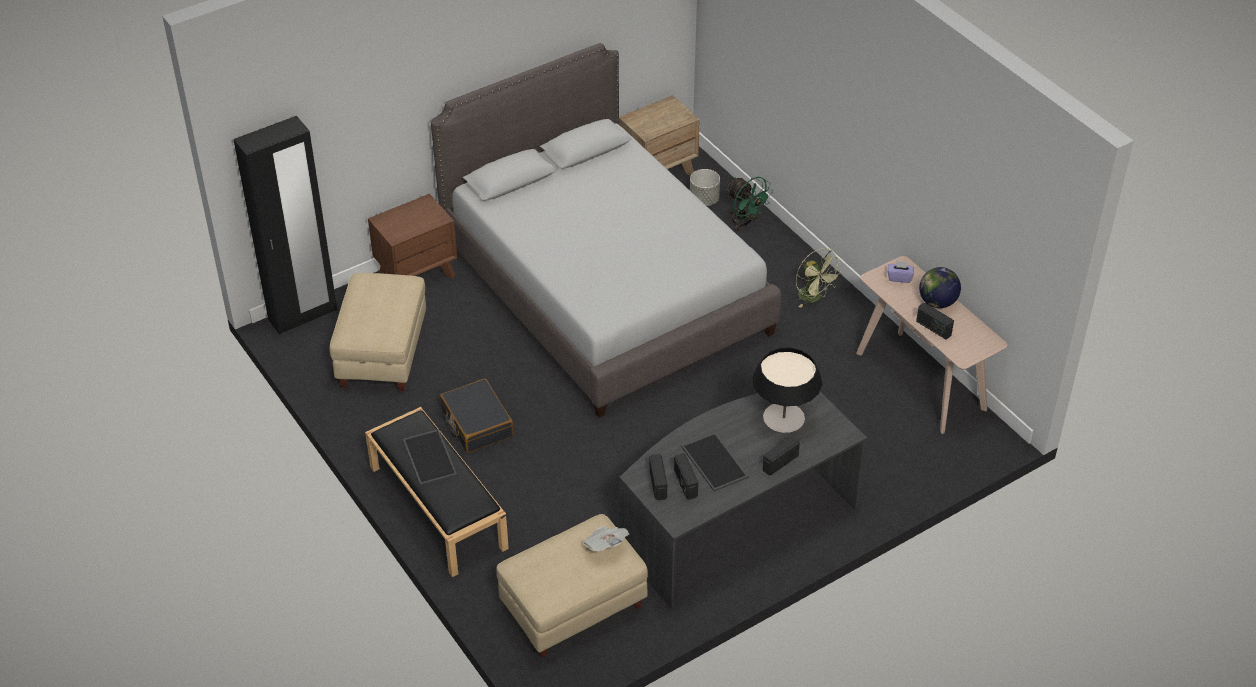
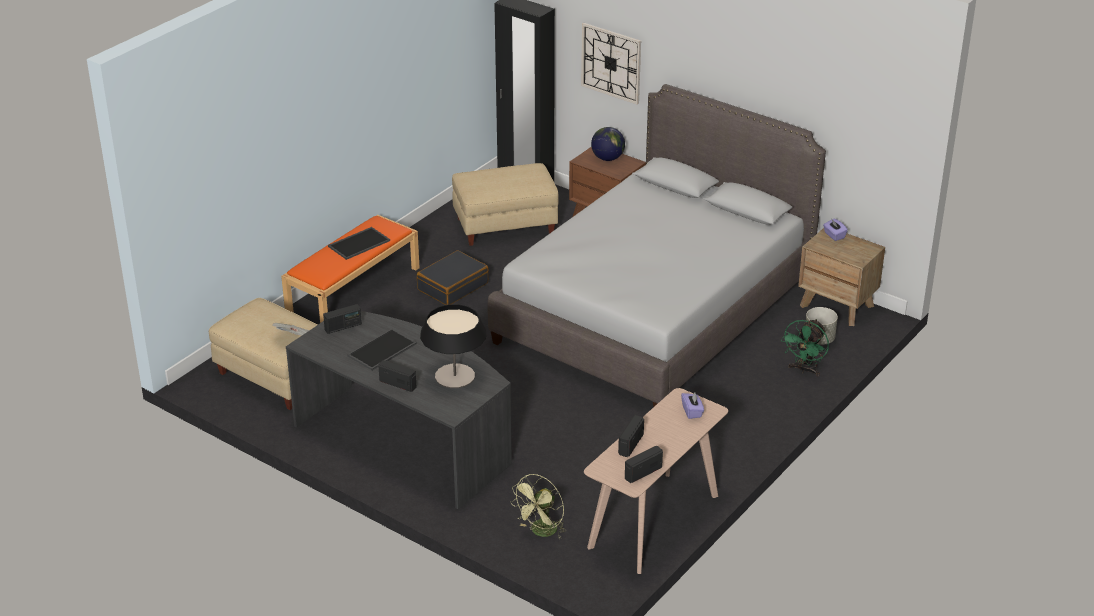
camera: 70 degrees right, 10 degrees down
black bench [365,407,509,577] -> orange bench [281,215,420,323]
radio [674,453,698,500] -> radio moved to [625,446,663,483]
green fan [796,248,842,308] -> green fan moved to [510,474,566,538]
globe [919,267,961,308] -> globe moved to [591,127,625,161]
none -> wall clock [581,23,641,105]
none -> purple tissue box [823,219,848,241]

